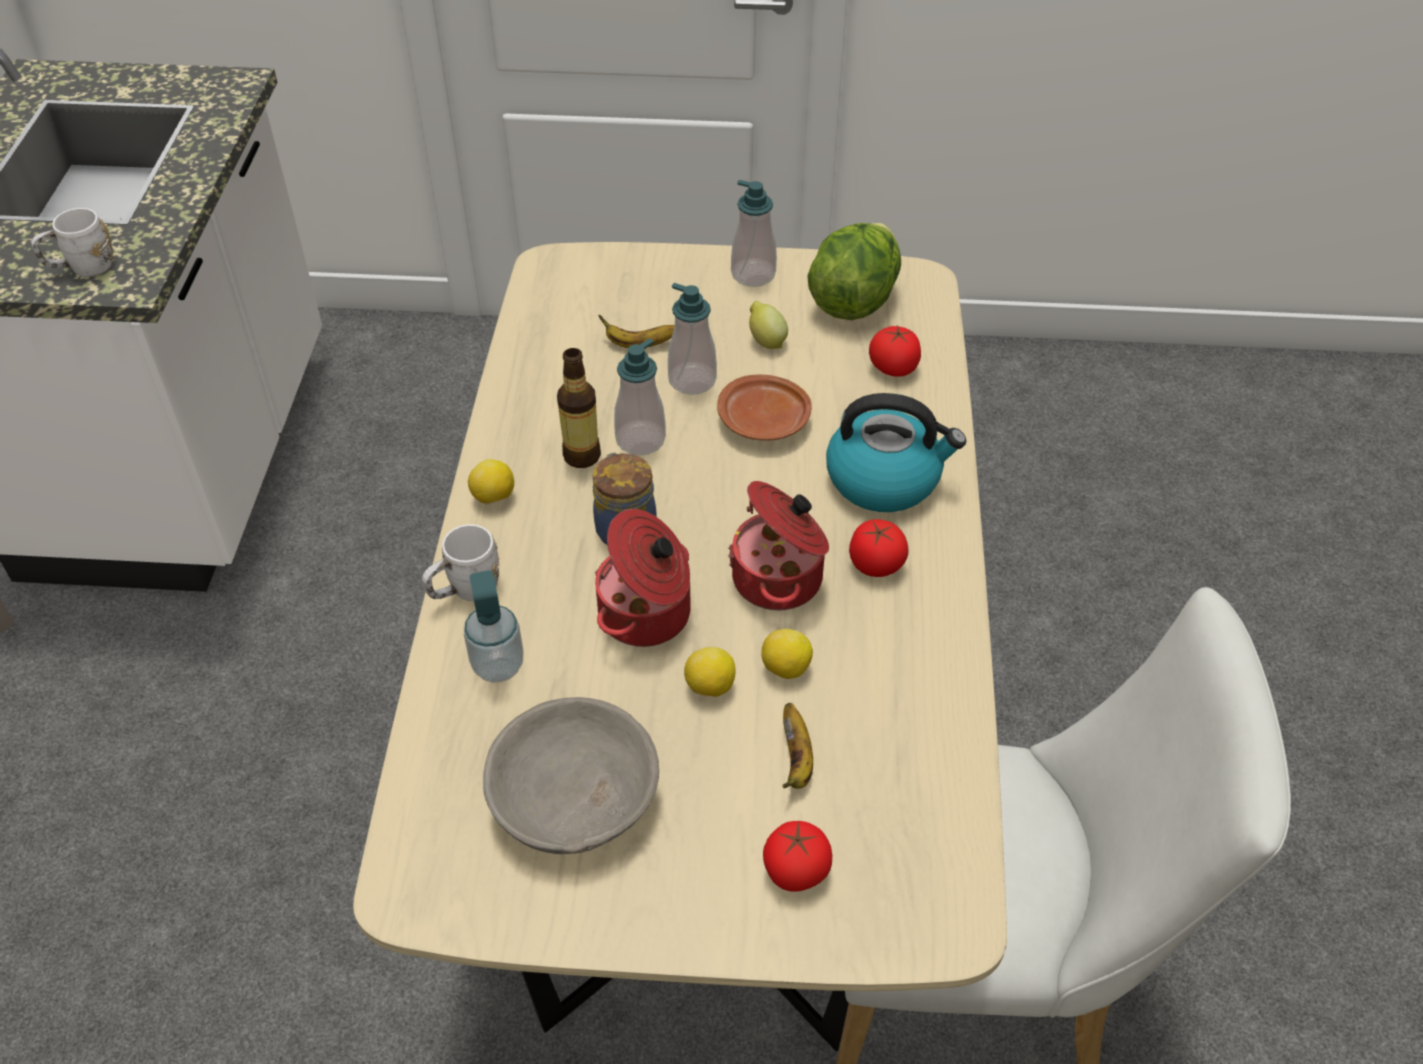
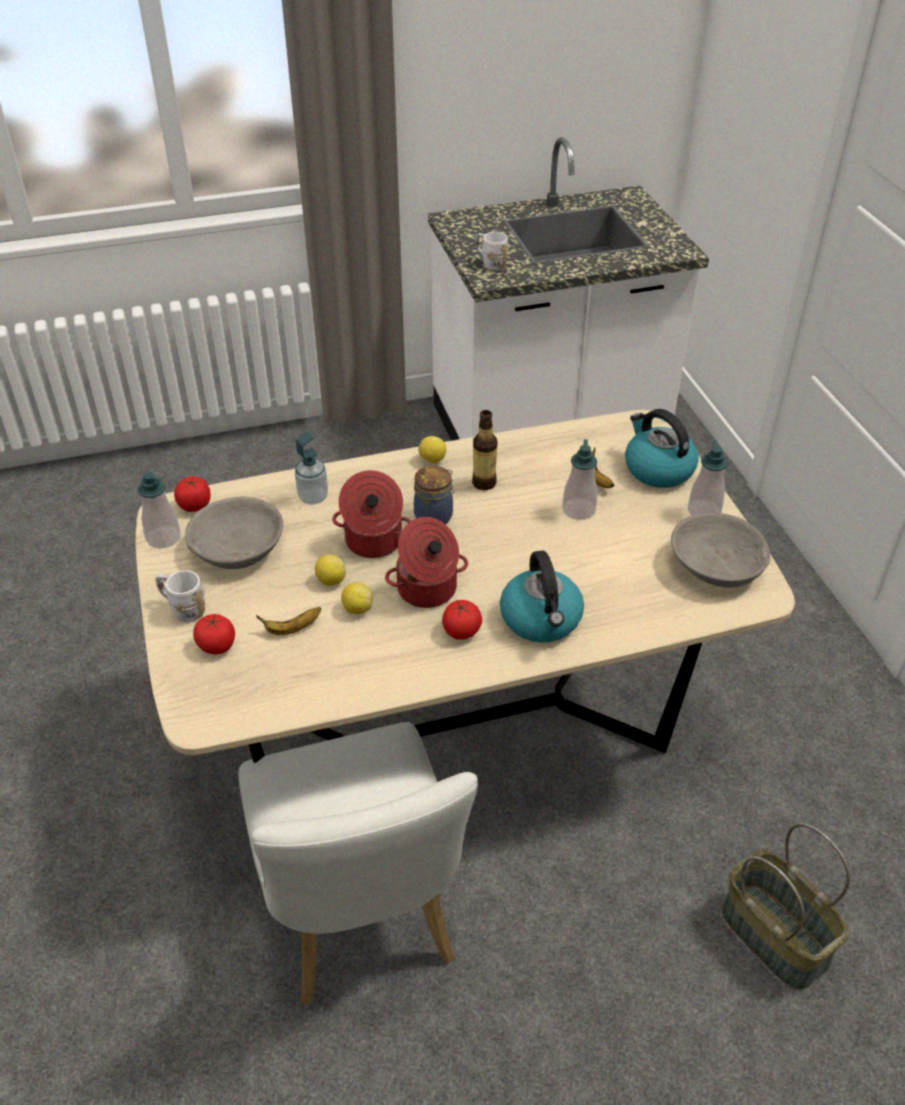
camera: 70 degrees right, 5 degrees down
white mug [422,524,500,601] -> white mug moved to [155,570,205,622]
soap dispenser [614,338,666,455] -> soap dispenser moved to [138,472,180,548]
brown plate [717,375,812,441] -> none
lemon [749,301,788,349] -> none
lettuce [807,223,901,320] -> grey bowl [671,513,770,588]
tomato [869,325,921,377] -> tomato moved to [174,476,210,512]
none -> kettle [625,409,699,488]
none -> basket [721,823,850,990]

